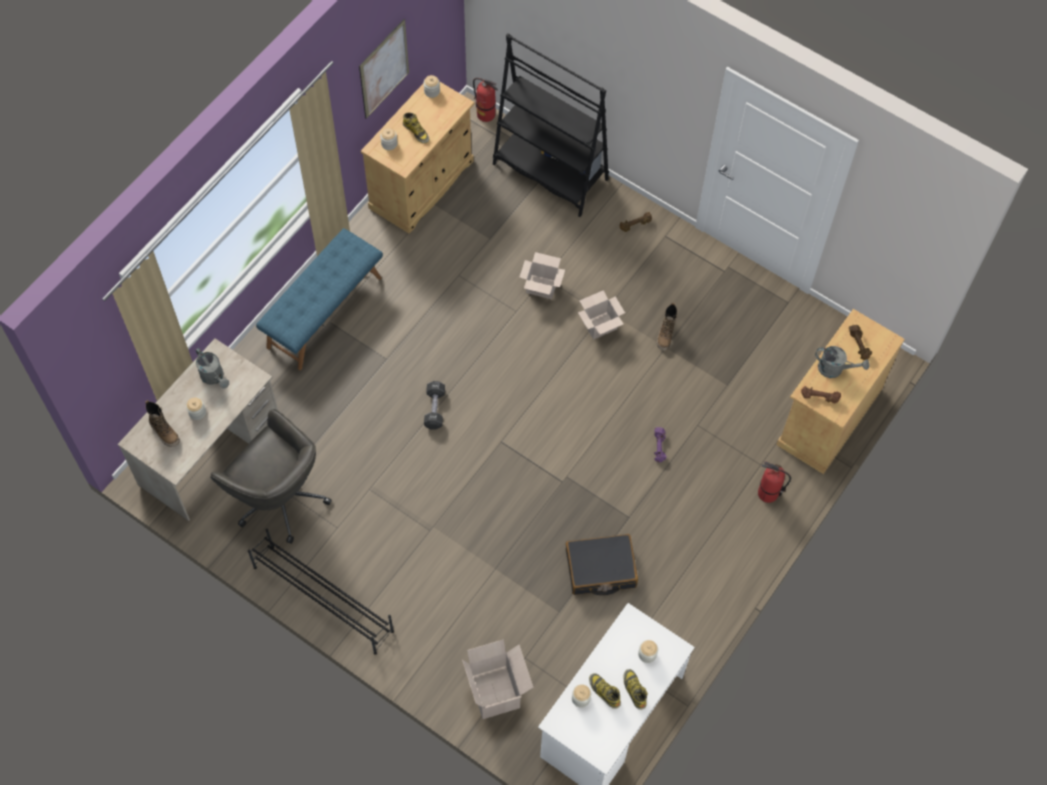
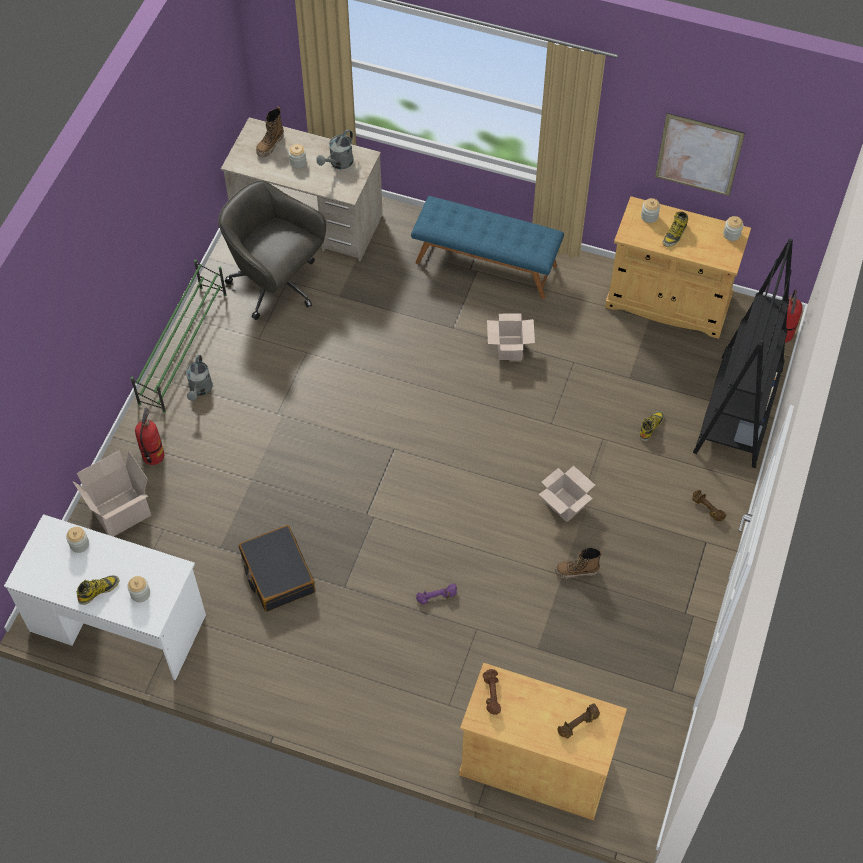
camera: 75 degrees right, 5 degrees down
grey office chair [210,409,332,544] -> grey office chair turned 105 degrees clockwise [218,180,326,320]
black shoe rack [248,529,394,655] -> green shoe rack [131,259,227,413]
black dumbbell [424,381,445,430] -> none
cardboard box [520,252,565,299] -> cardboard box moved to [487,313,535,360]
boot [589,673,621,709] -> boot moved to [639,411,664,441]
fire extinguisher [758,461,791,503] -> fire extinguisher moved to [135,408,164,465]
grey watering can [815,346,870,378] -> grey watering can moved to [186,355,213,401]

